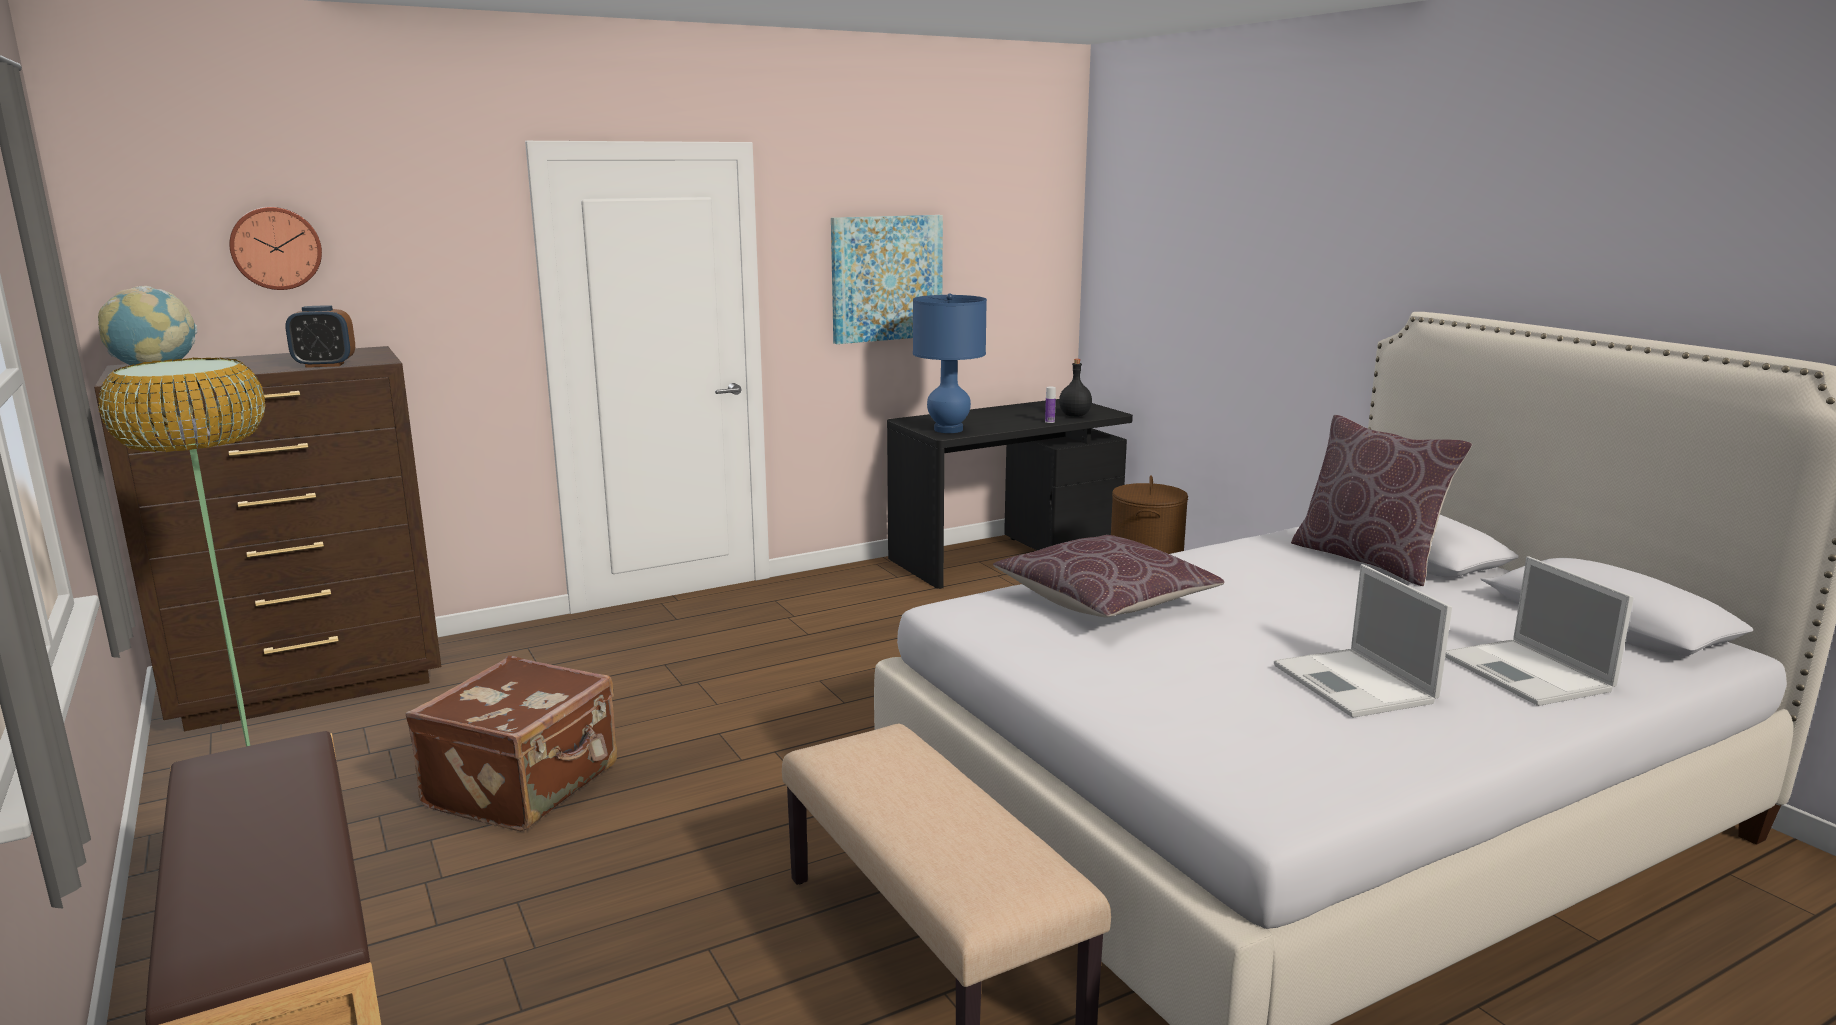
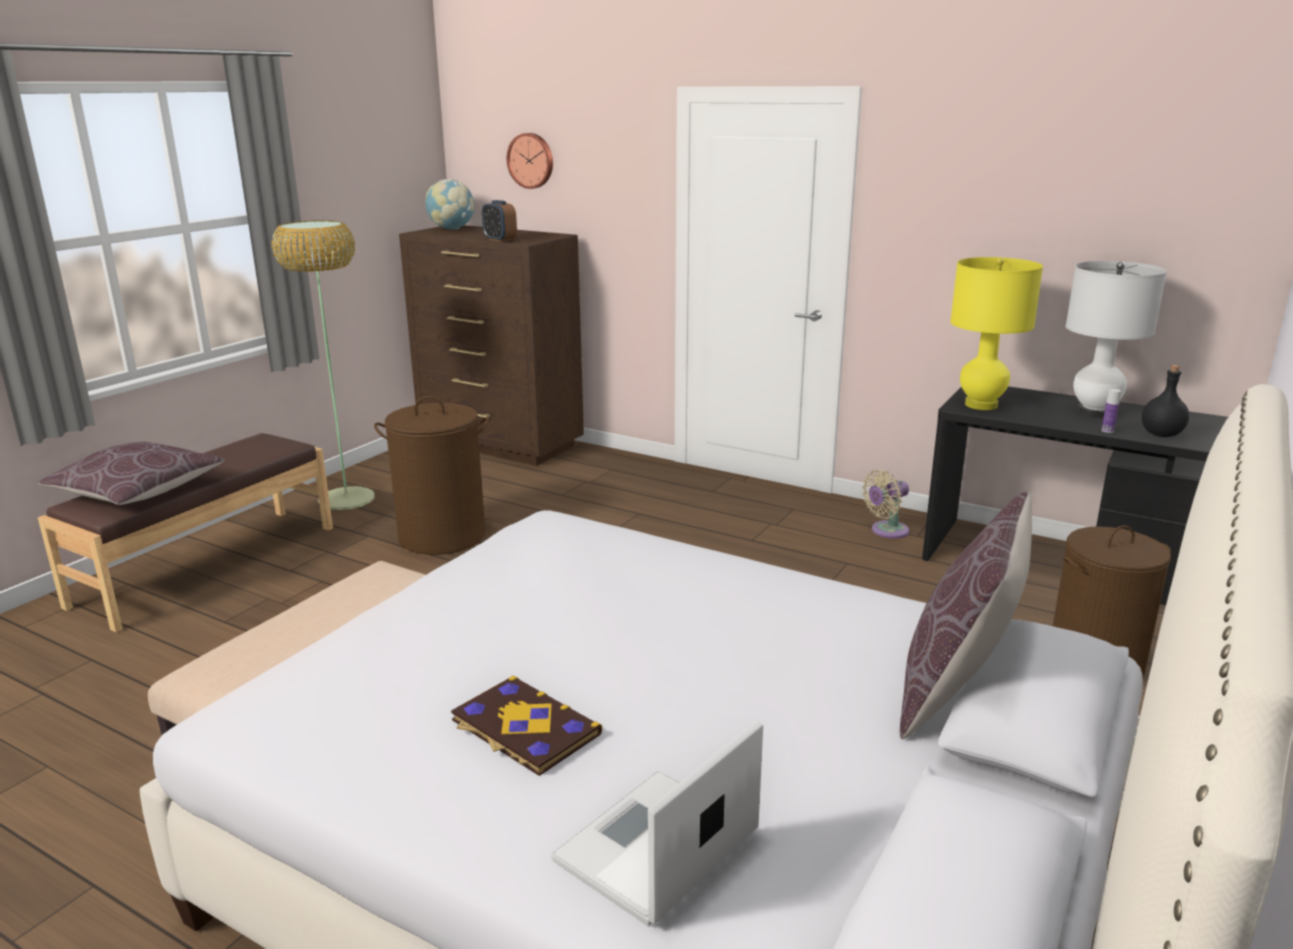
camera: 60 degrees right, 5 degrees up
brown suitcase [406,656,617,831] -> brown laundry basket [374,396,489,555]
picture [831,215,943,344] -> none
blue table lamp [913,294,987,433] -> yellow table lamp [950,257,1043,410]
brown pillow [993,535,1224,617] -> brown pillow moved to [37,442,225,505]
laptop [1274,564,1452,718] -> book [451,676,602,776]
none -> beige fan [862,469,909,538]
none -> white table lamp [1065,261,1167,418]

